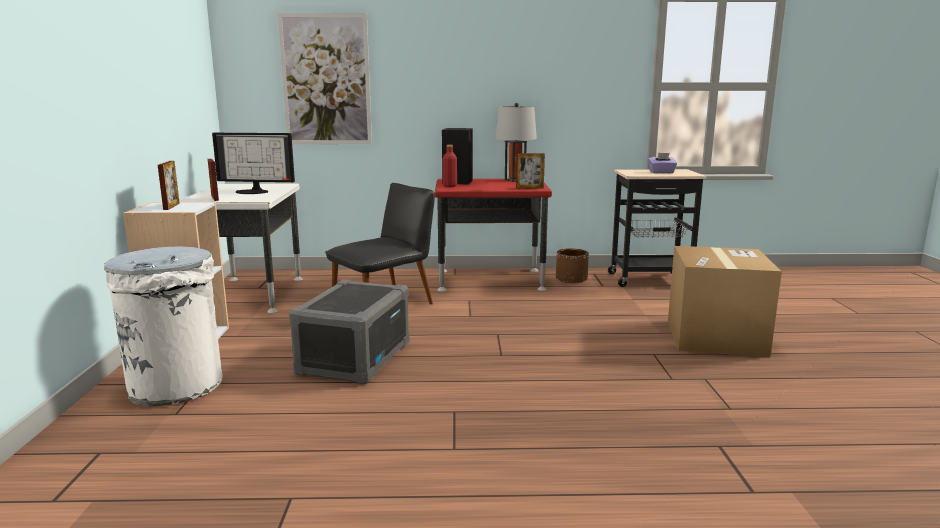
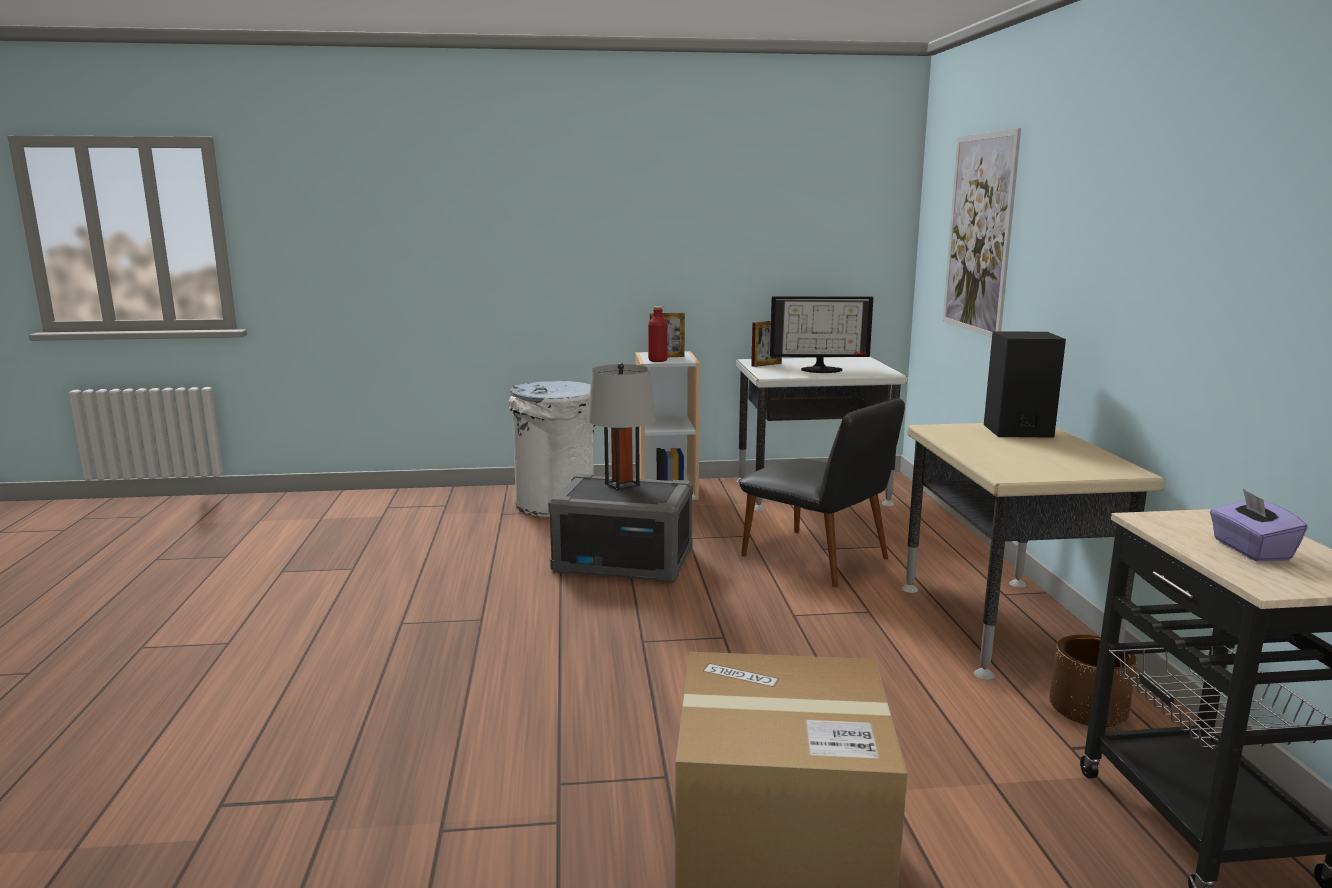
camera: 85 degrees right, 0 degrees up
monitor [212,133,295,194] -> monitor turned 90 degrees counterclockwise [770,296,873,373]
red desk [435,179,552,291] -> beige desk [901,423,1165,679]
red bottle [443,145,457,187] -> red bottle moved to [648,306,668,362]
grey table lamp [495,103,537,182] -> grey table lamp moved to [587,363,655,490]
picture frame [516,153,545,189] -> none

